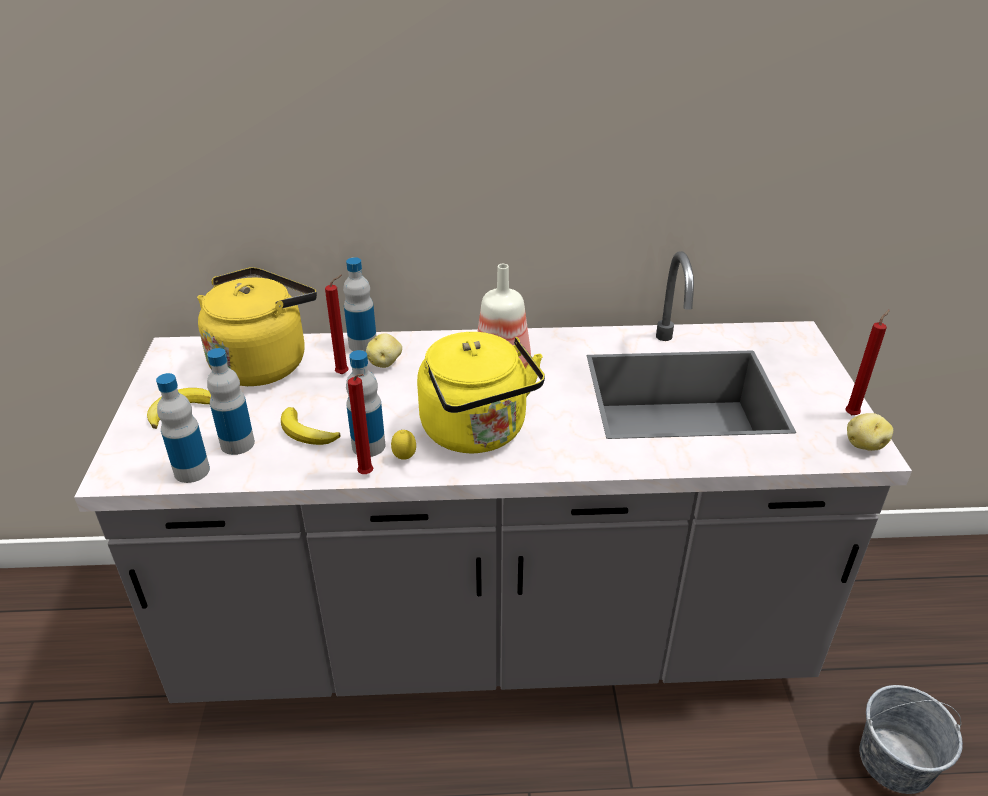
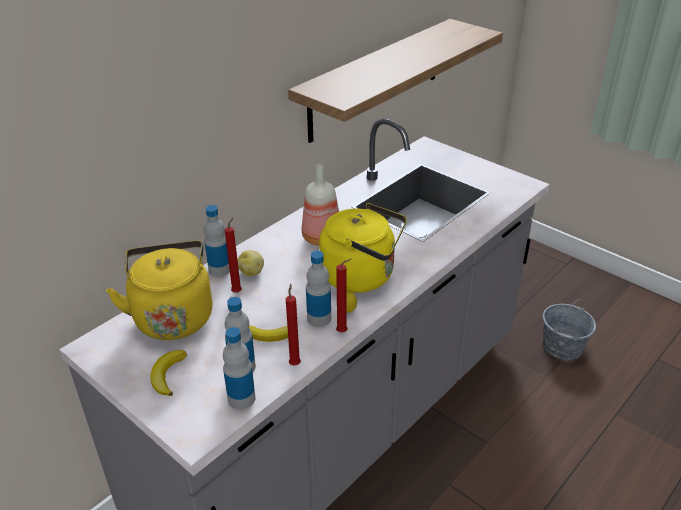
camera: 45 degrees left, 0 degrees up
red candle [845,310,890,416] -> red candle moved to [286,284,301,365]
potato [847,413,893,451] -> none
none -> shelf [288,19,503,143]

